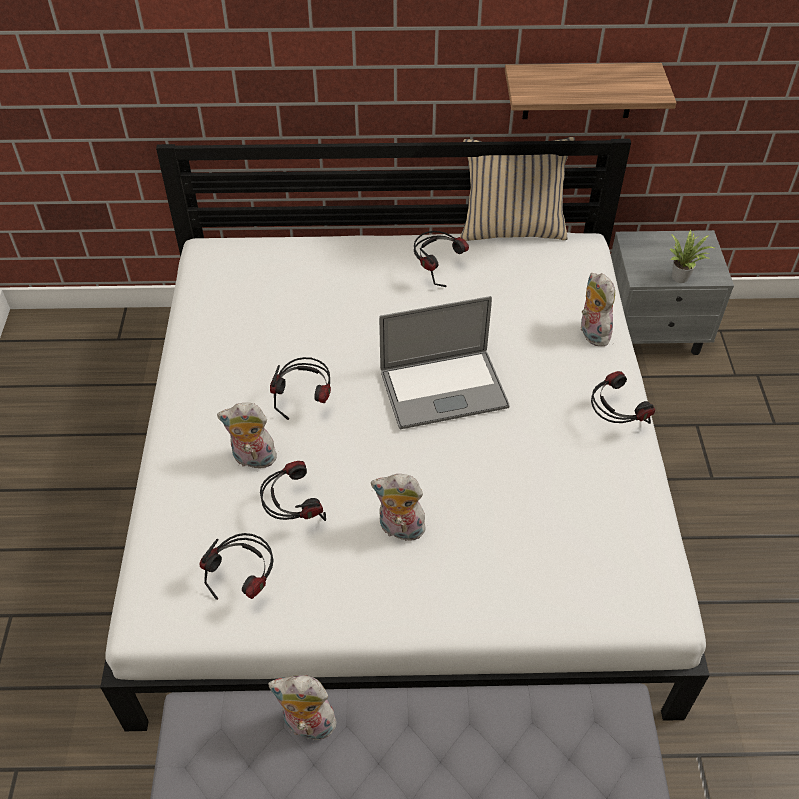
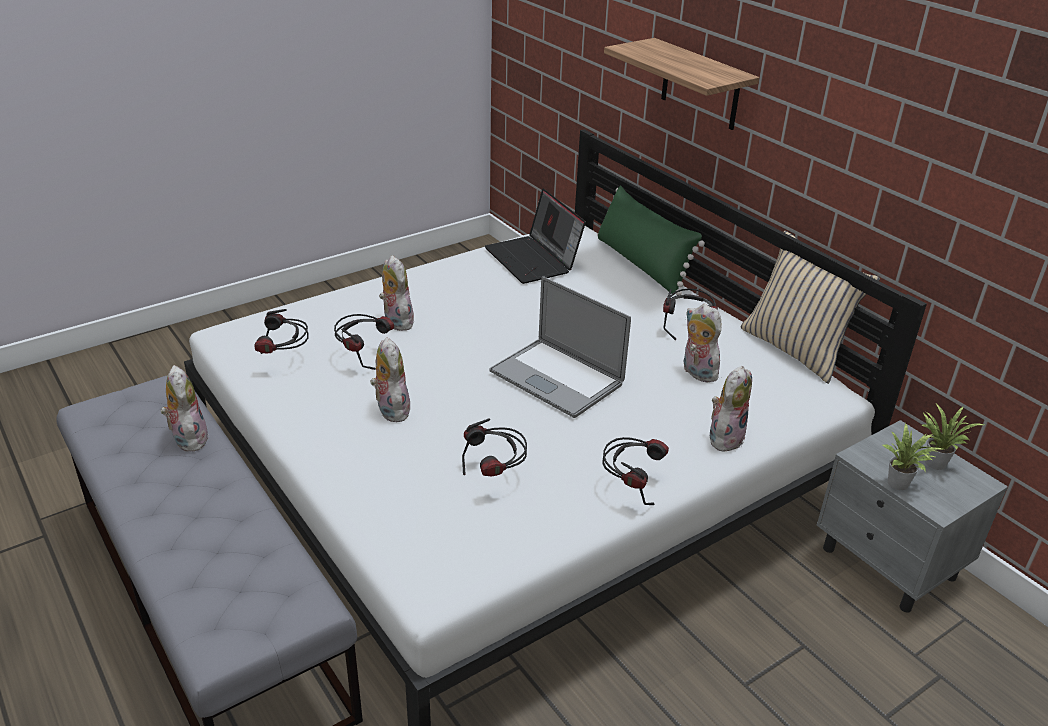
camera: 55 degrees right, 15 degrees down
headphones [270,357,331,420] -> headphones moved to [462,418,527,476]
shelf [505,63,676,119] -> shelf moved to [604,38,759,130]
none -> laptop [485,189,586,284]
none -> green pillow [597,185,705,295]
none -> plush toy [683,304,722,383]
none -> potted plant [922,404,984,470]

